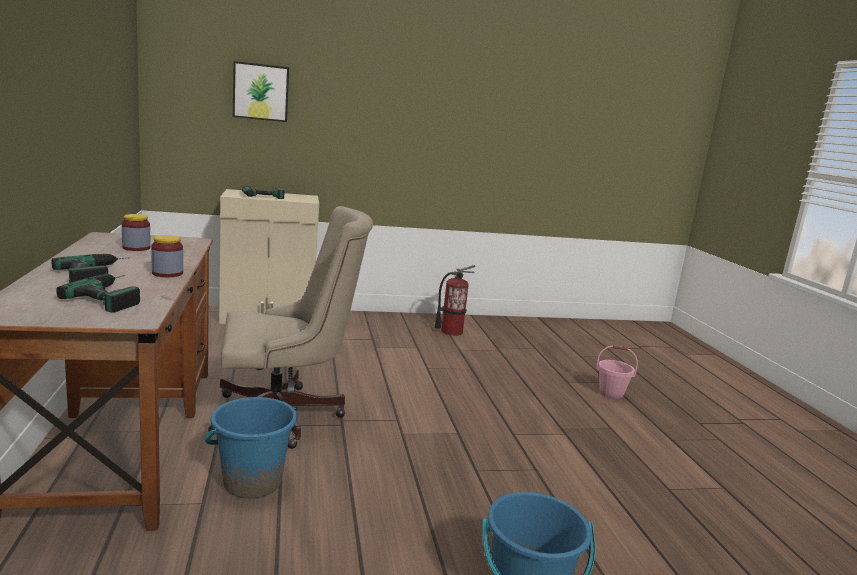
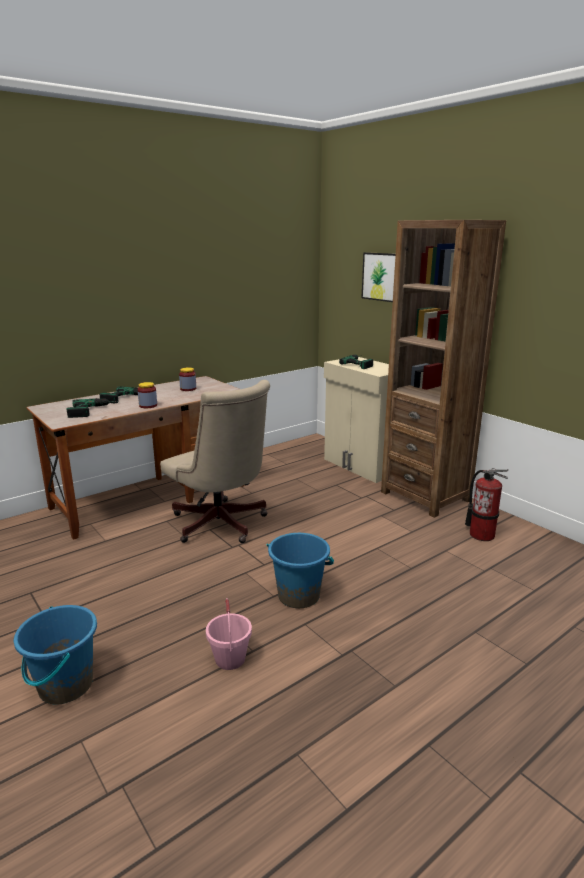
camera: 65 degrees right, 5 degrees up
blue bucket [205,397,297,499] -> blue bucket moved to [266,533,334,608]
pink bucket [596,345,638,399] -> pink bucket moved to [206,598,252,670]
none -> brown bookcase [381,220,506,518]

